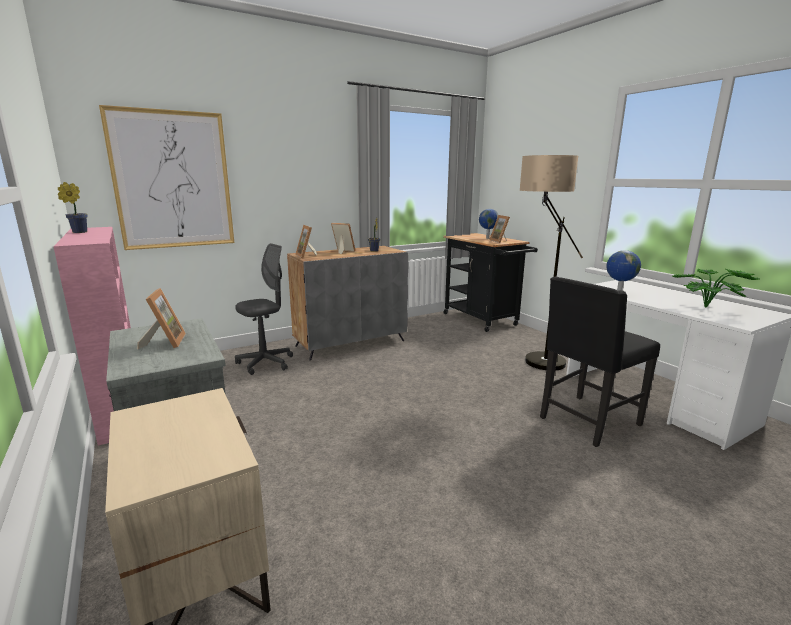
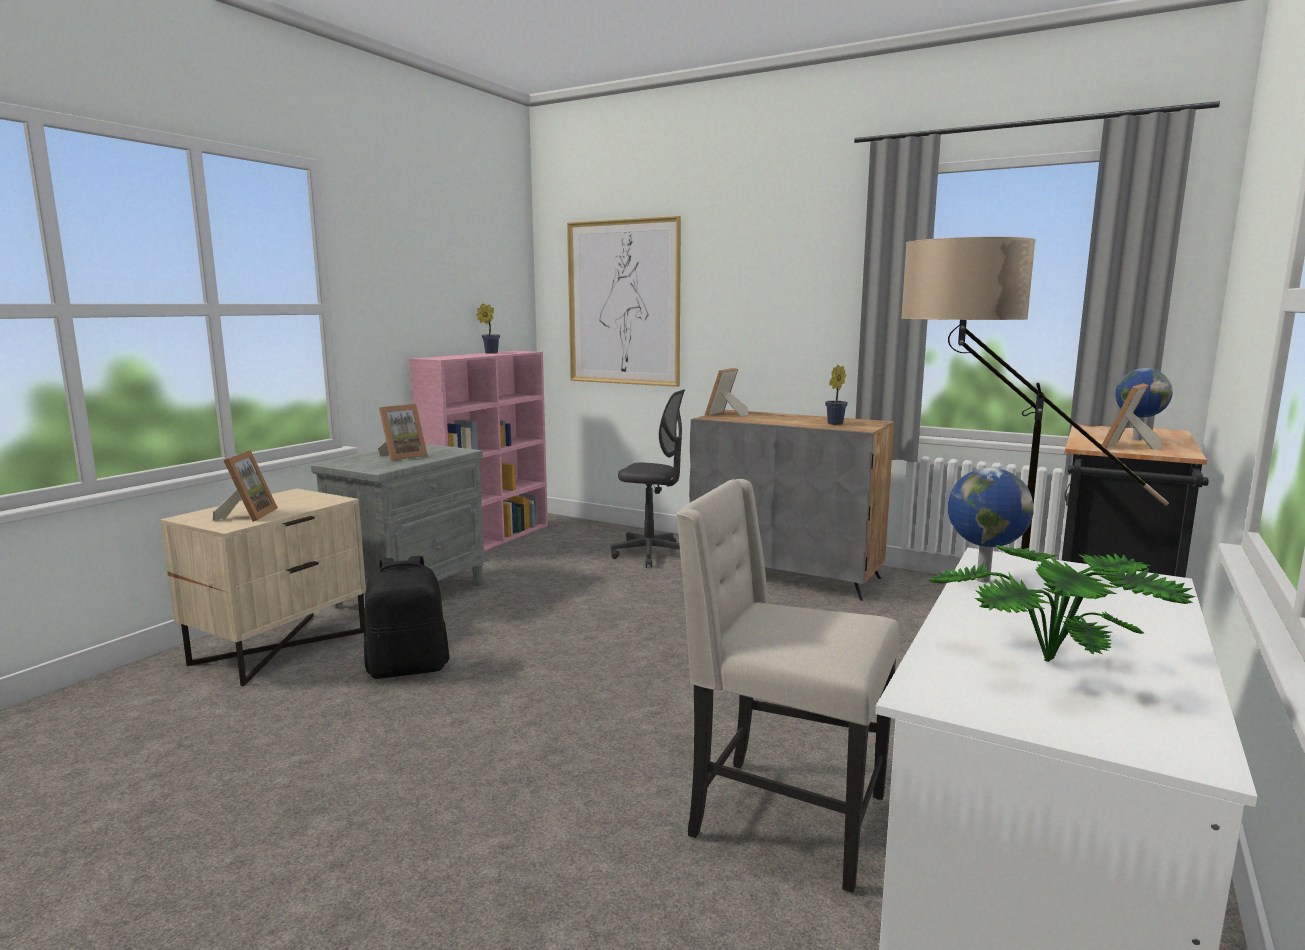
camera: 60 degrees right, 5 degrees down
picture frame [331,223,356,254] -> picture frame moved to [213,450,278,522]
black chair [540,277,660,447] -> beige chair [676,479,900,893]
none -> black backpack [364,556,450,679]

